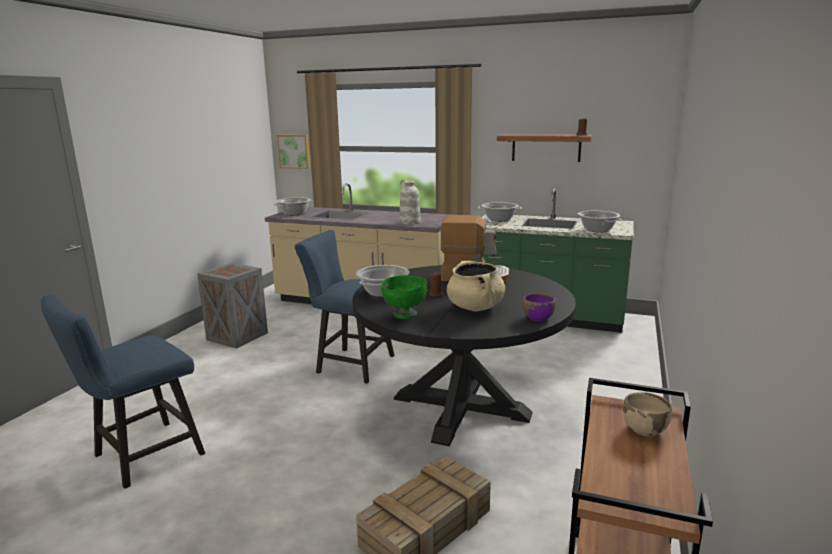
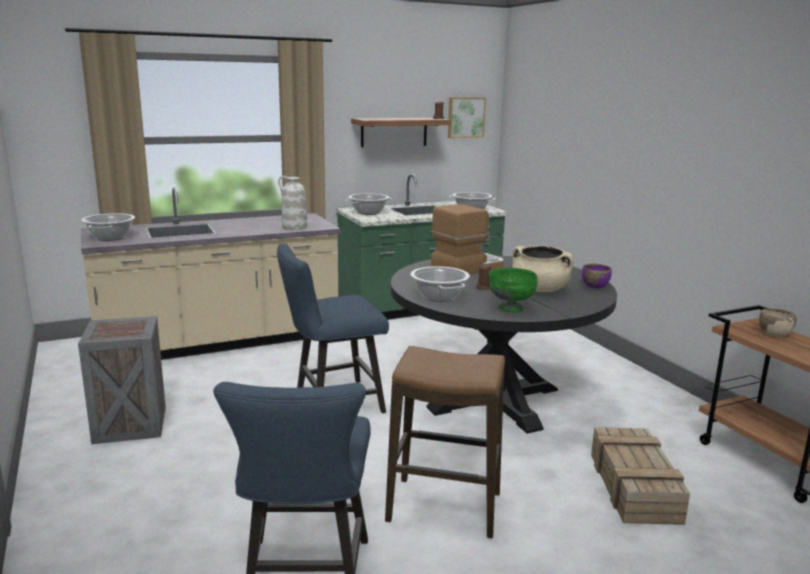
camera: 45 degrees left, 0 degrees up
picture [277,135,310,169] -> picture moved to [448,97,486,138]
none -> stool [385,346,505,538]

